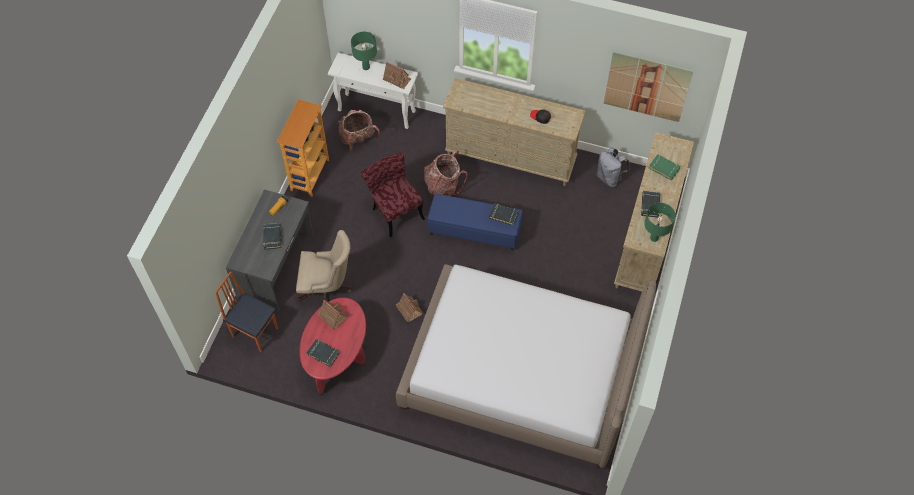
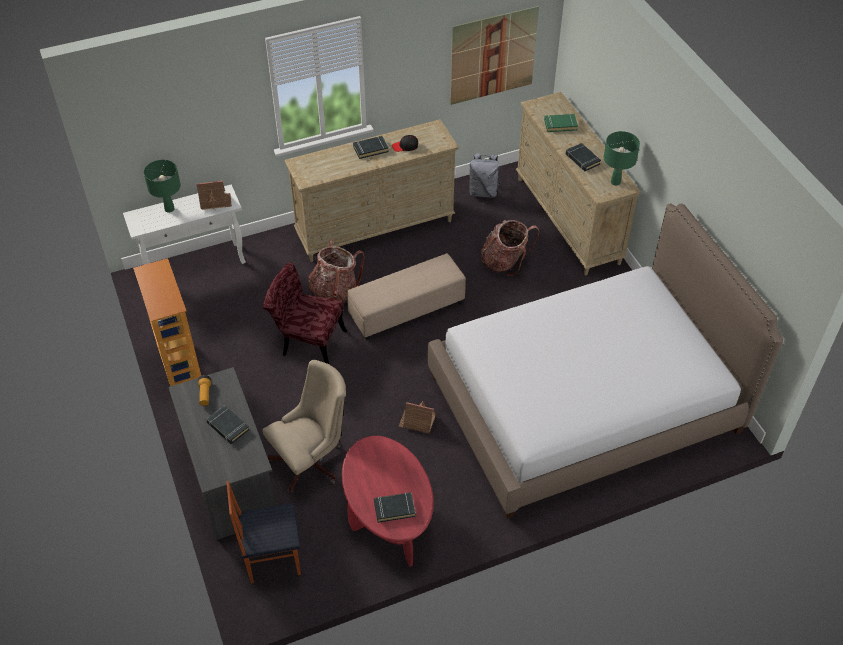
camera: 40 degrees left, 10 degrees down
toy house [317,300,348,329] -> none
backpack [338,110,380,151] -> backpack moved to [481,220,540,276]
blue ottoman [428,193,523,250] -> beige ottoman [347,253,466,341]
black book [489,203,518,226] -> black book moved to [353,136,389,159]

